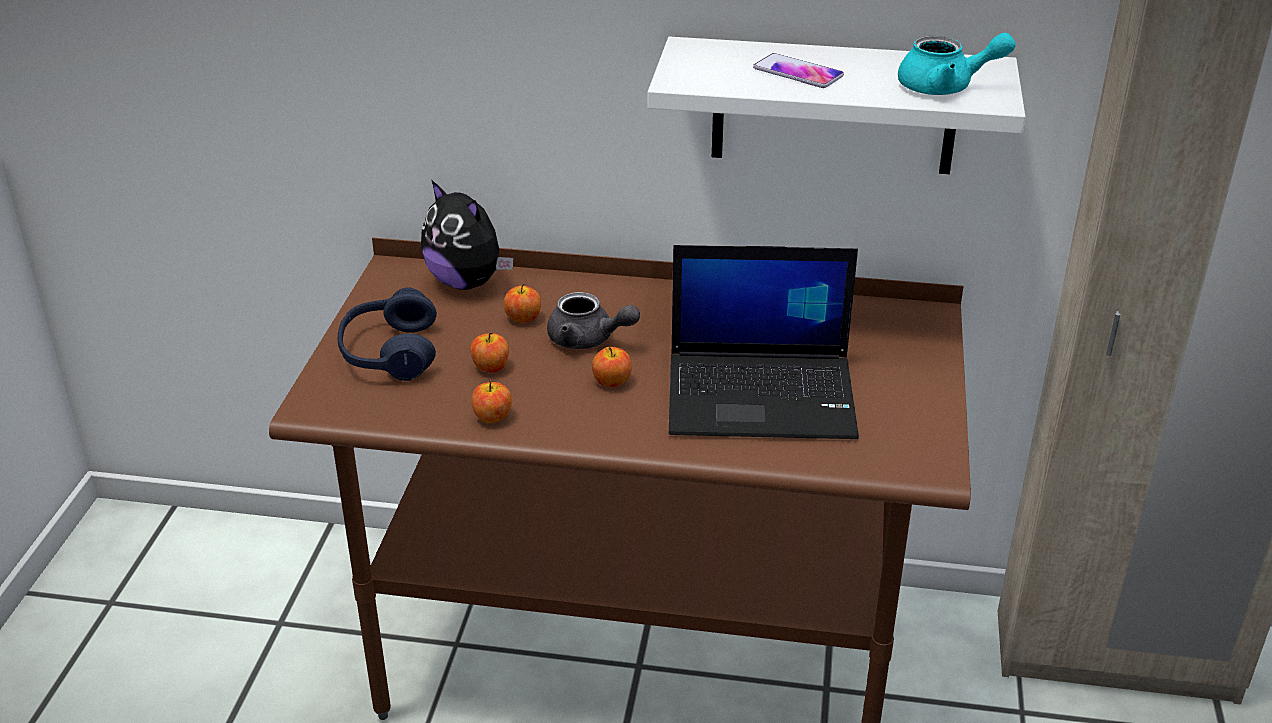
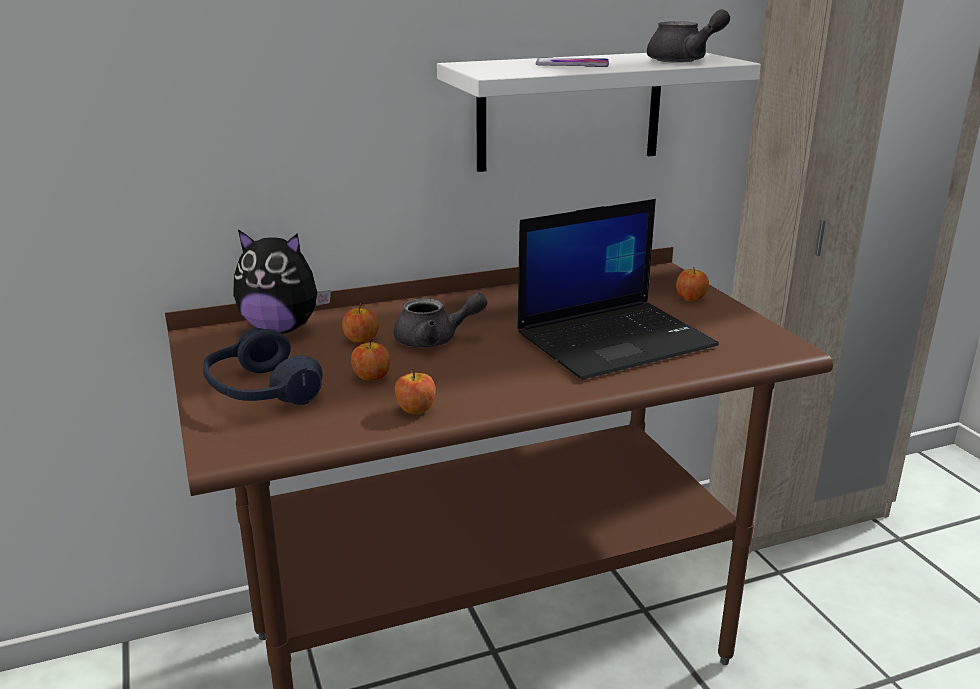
camera: 30 degrees left, 10 degrees down
apple [592,347,632,387] -> apple moved to [676,266,709,301]
turquoise teapot [898,33,1016,95] -> grey teapot [647,9,730,63]

